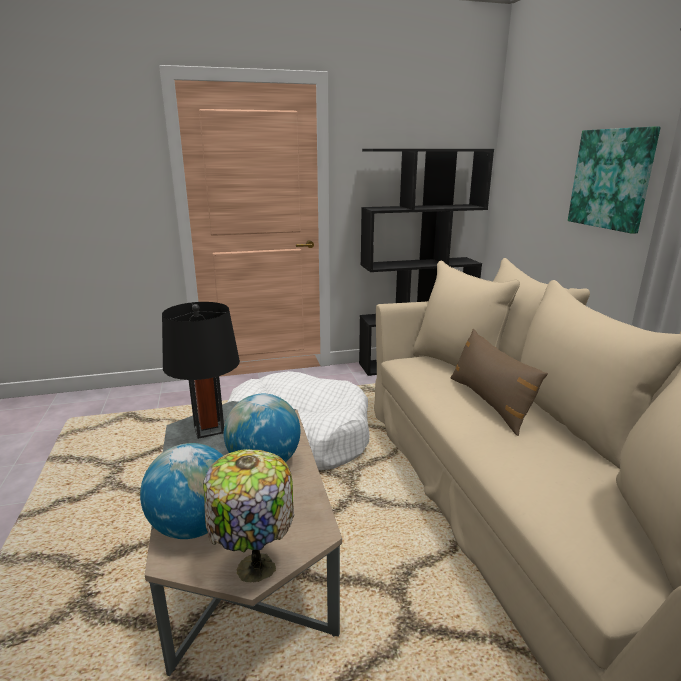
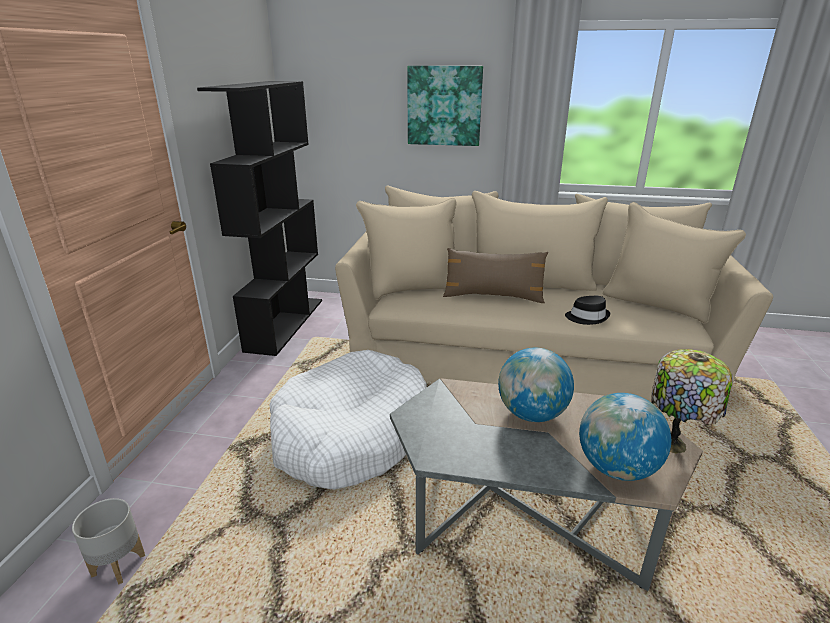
camera: 65 degrees left, 5 degrees up
black table lamp [162,302,240,439] -> none
none -> grey planter [72,498,145,585]
none -> black hat [565,296,610,325]

